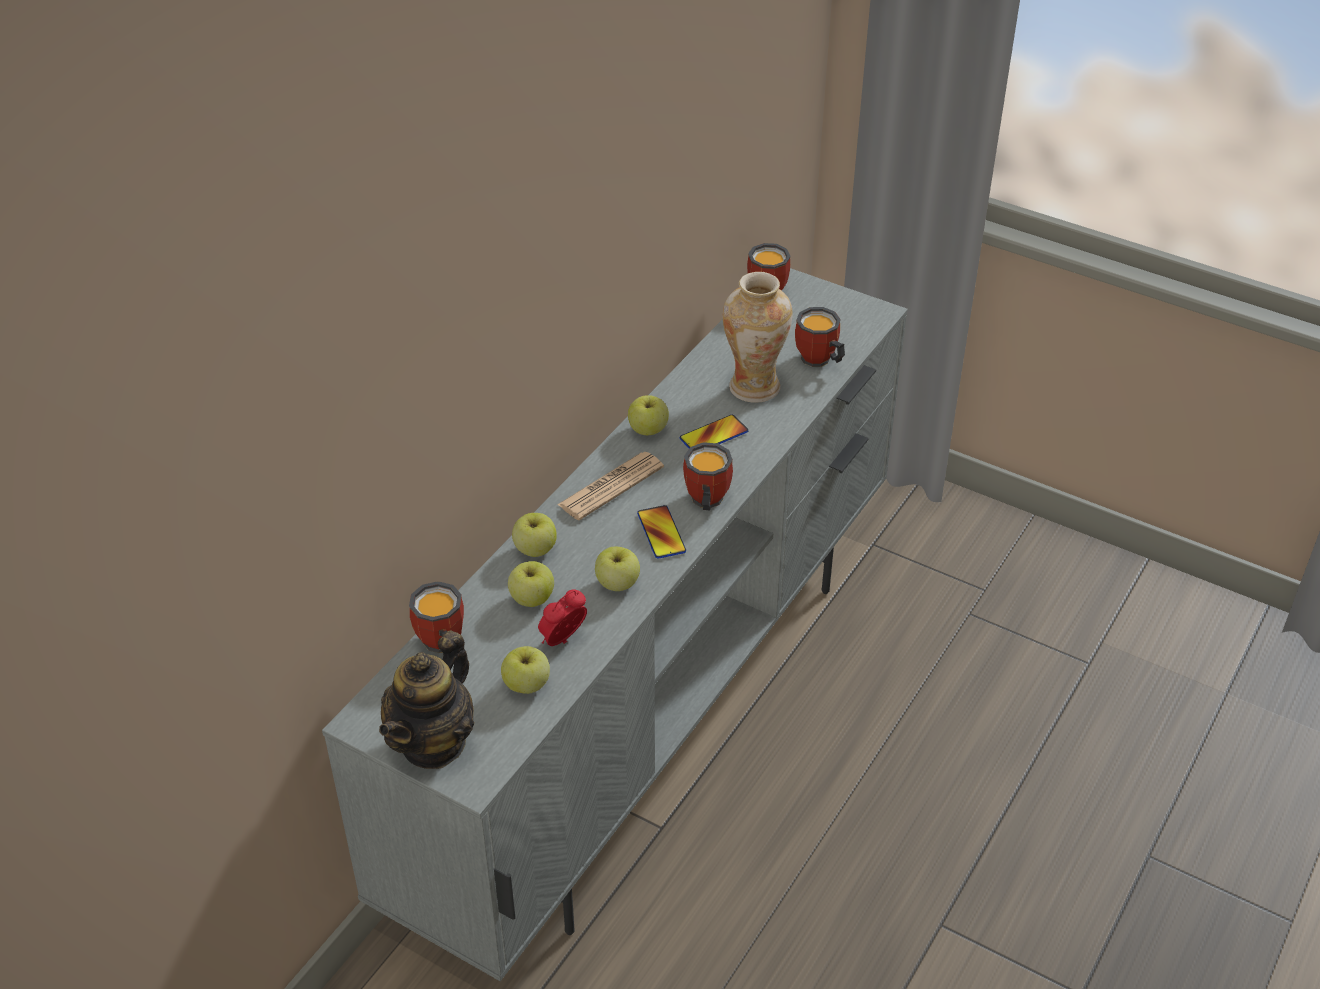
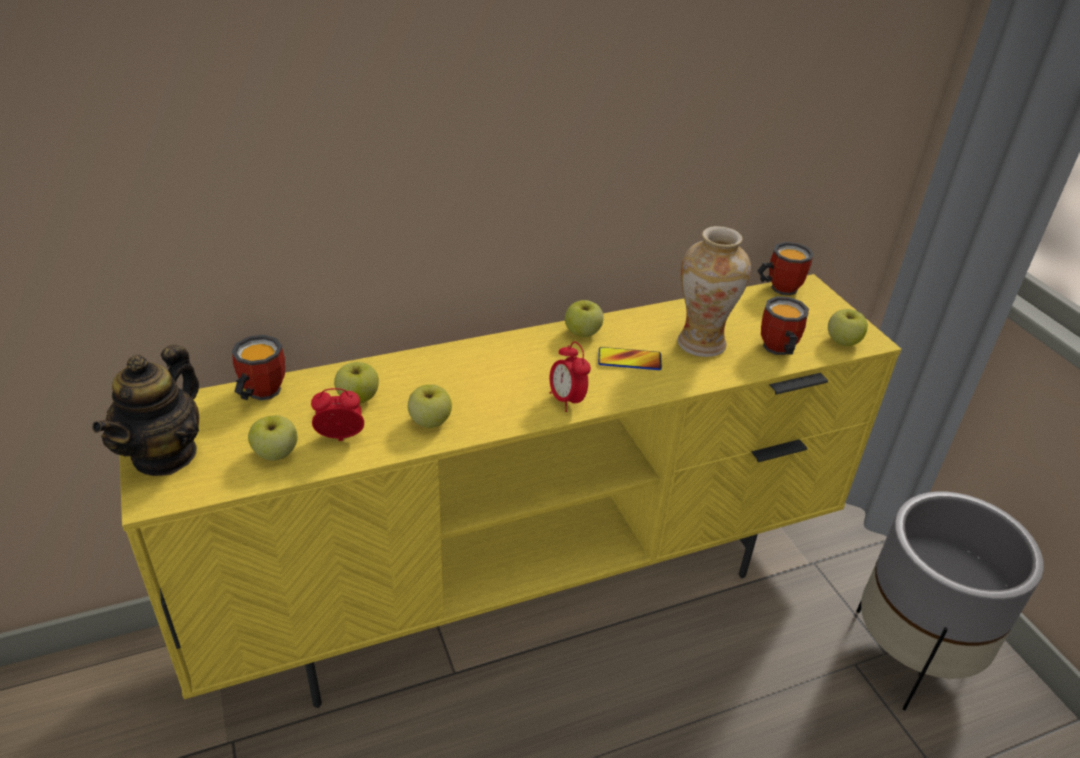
camera: 35 degrees right, 5 degrees down
grey tv stand [322,268,908,981] -> yellow tv stand [119,274,901,708]
teapot [379,630,474,769] -> teapot turned 45 degrees counterclockwise [92,344,199,476]
apple [512,513,557,557] -> apple moved to [828,309,868,346]
newspaper [557,452,664,520] -> none
phone [637,505,686,559] -> none
mug [683,442,733,510] -> alarm clock [550,342,591,412]
none -> grey planter [856,491,1044,710]

